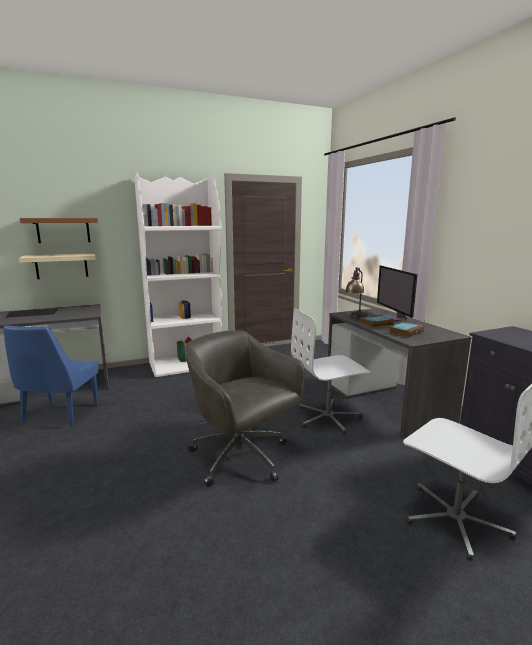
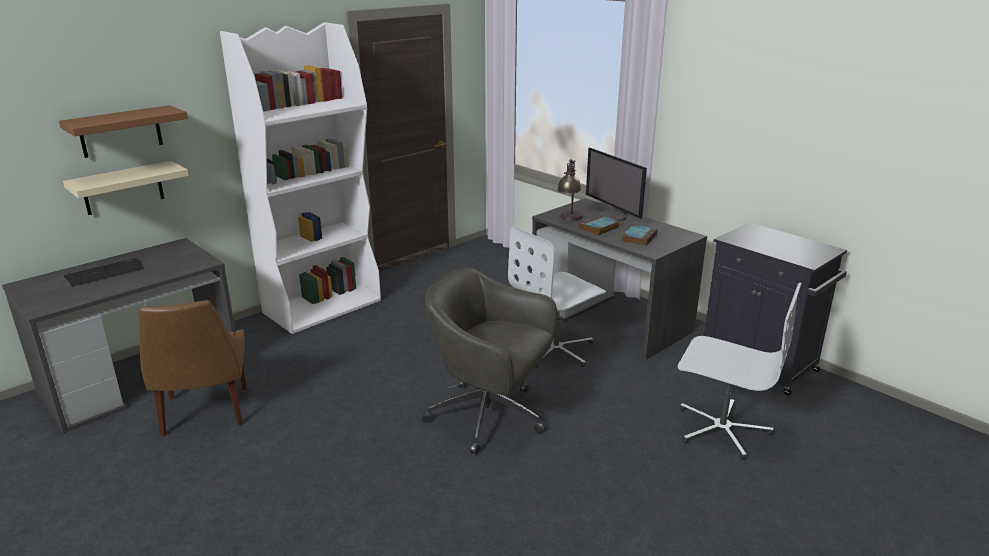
camera: 20 degrees left, 10 degrees up
blue chair [3,326,98,427] -> brown chair [139,300,247,436]

